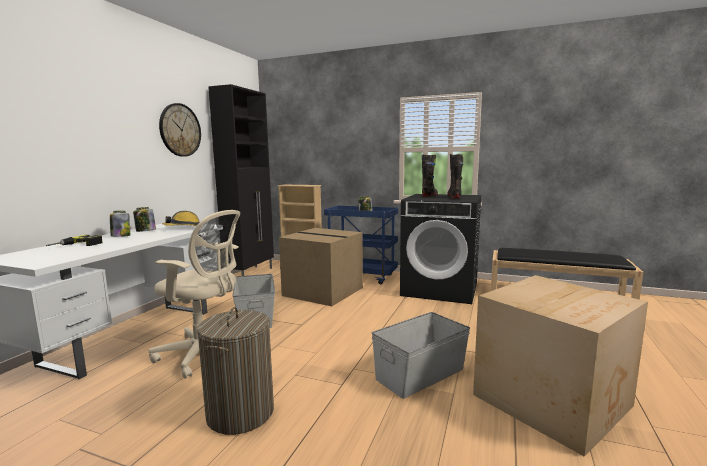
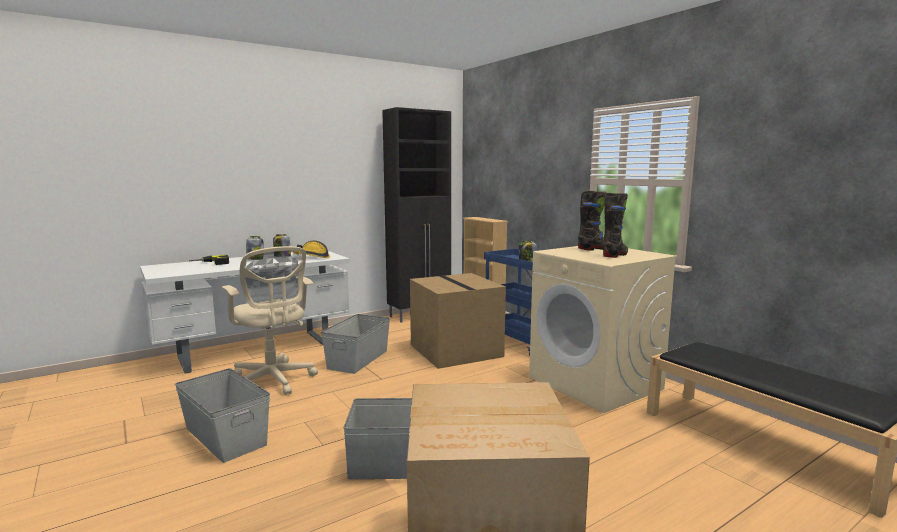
camera: 35 degrees right, 0 degrees up
wall clock [159,103,201,157] -> none
laundry basket [197,307,274,435] -> grey storage box [175,368,270,463]
black washing machine [400,194,481,304] -> beige washing machine [529,246,678,413]

